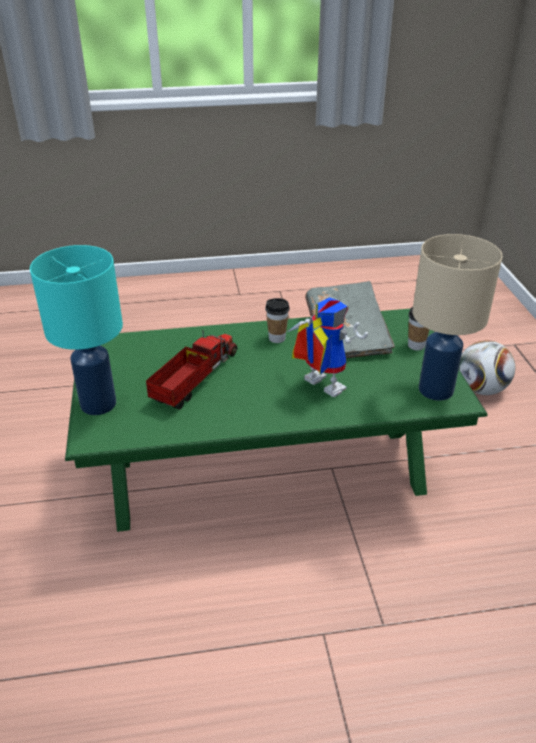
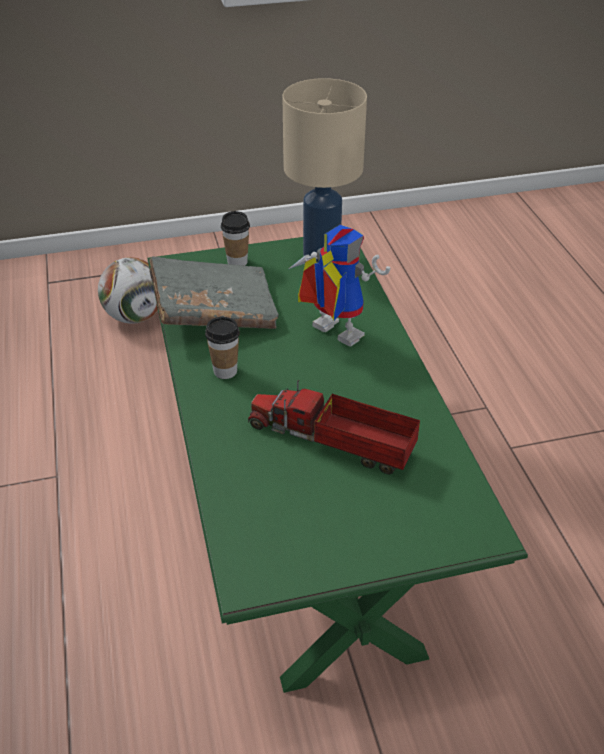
camera: 95 degrees left, 5 degrees up
turquoise table lamp [30,245,123,415] -> none
toy robot [287,297,368,397] -> toy robot turned 90 degrees clockwise [289,225,391,346]

